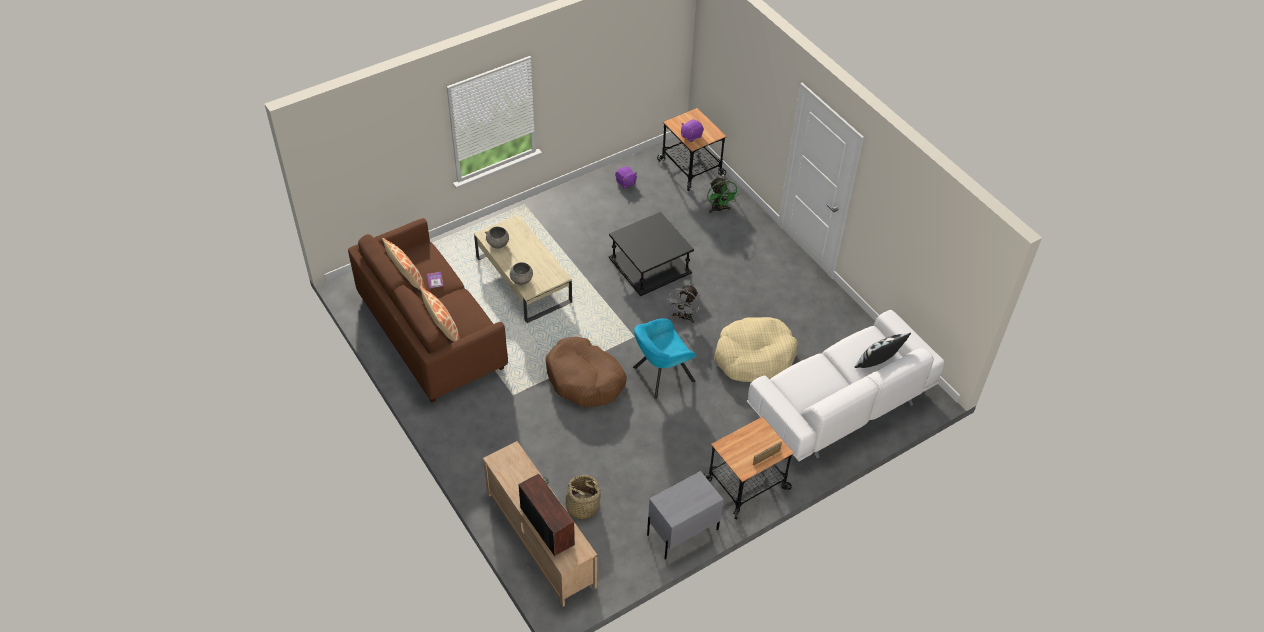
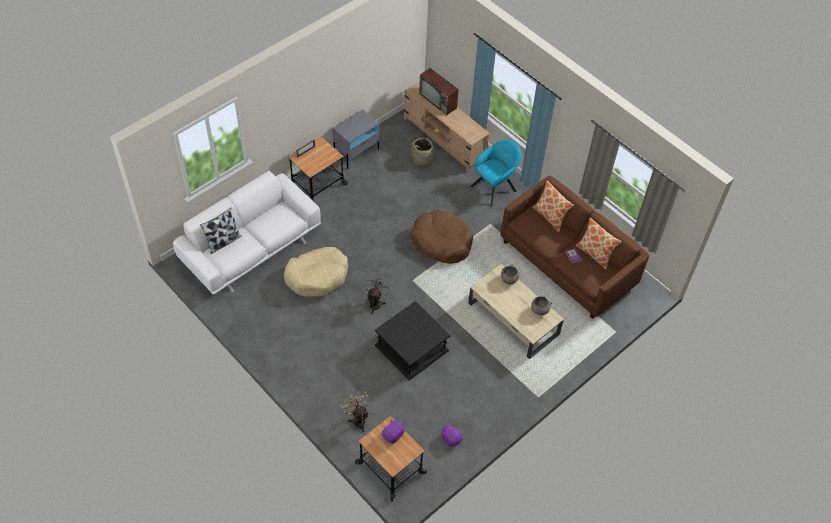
camera: 170 degrees right, 5 degrees up
turquoise armchair [633,318,696,399] -> turquoise armchair moved to [470,139,521,207]
green fan [707,177,739,213] -> beige fan [341,391,370,432]

